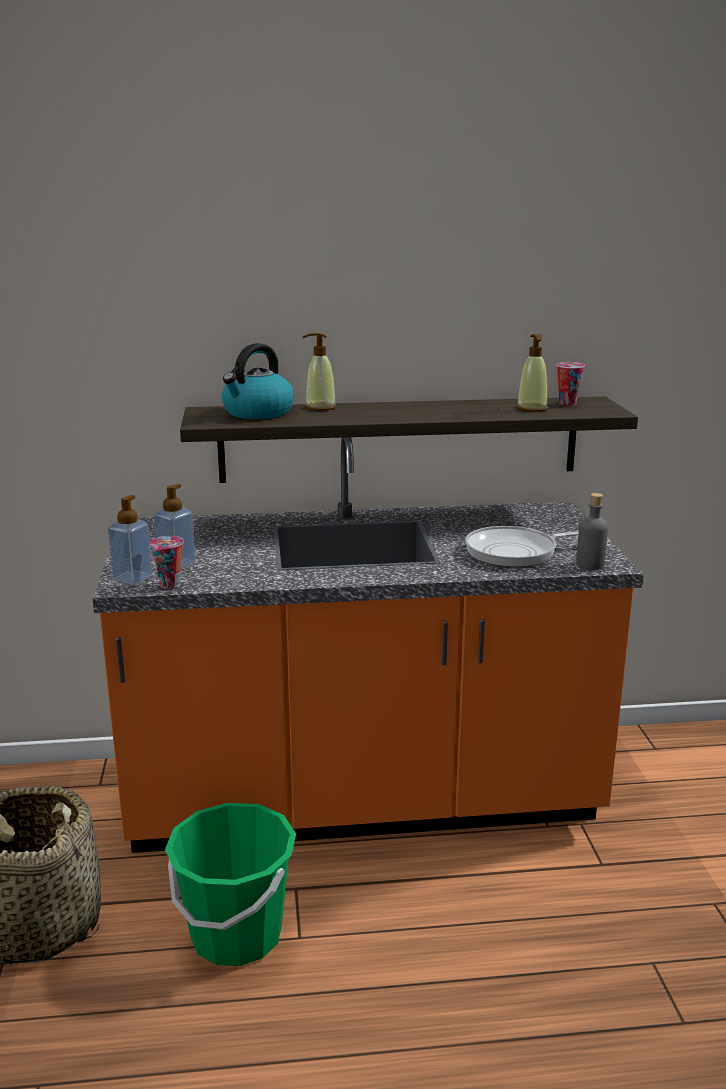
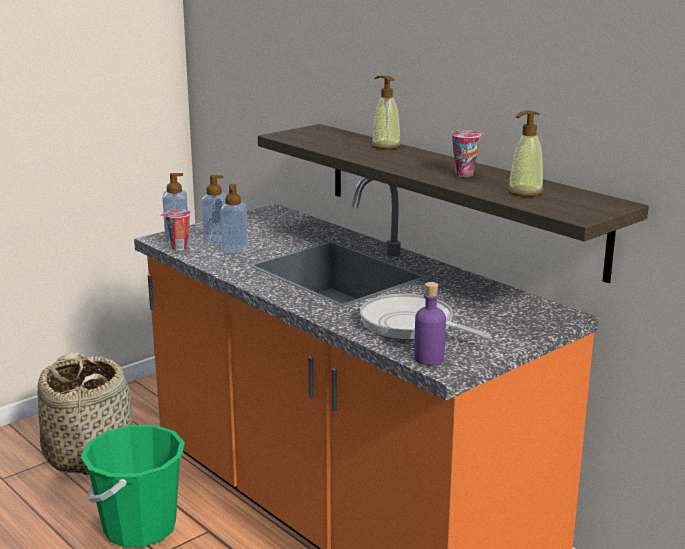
camera: 55 degrees right, 0 degrees up
kettle [222,343,294,419] -> none
cup [556,362,585,406] -> cup moved to [451,130,484,177]
grey bottle [576,493,608,570] -> purple bottle [414,282,446,365]
none -> soap dispenser [220,184,248,253]

